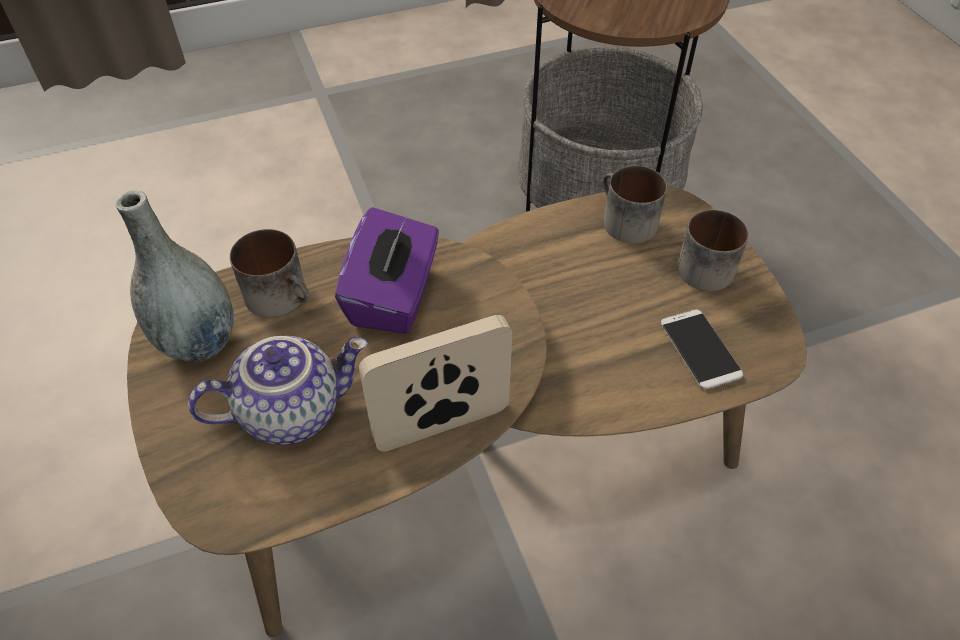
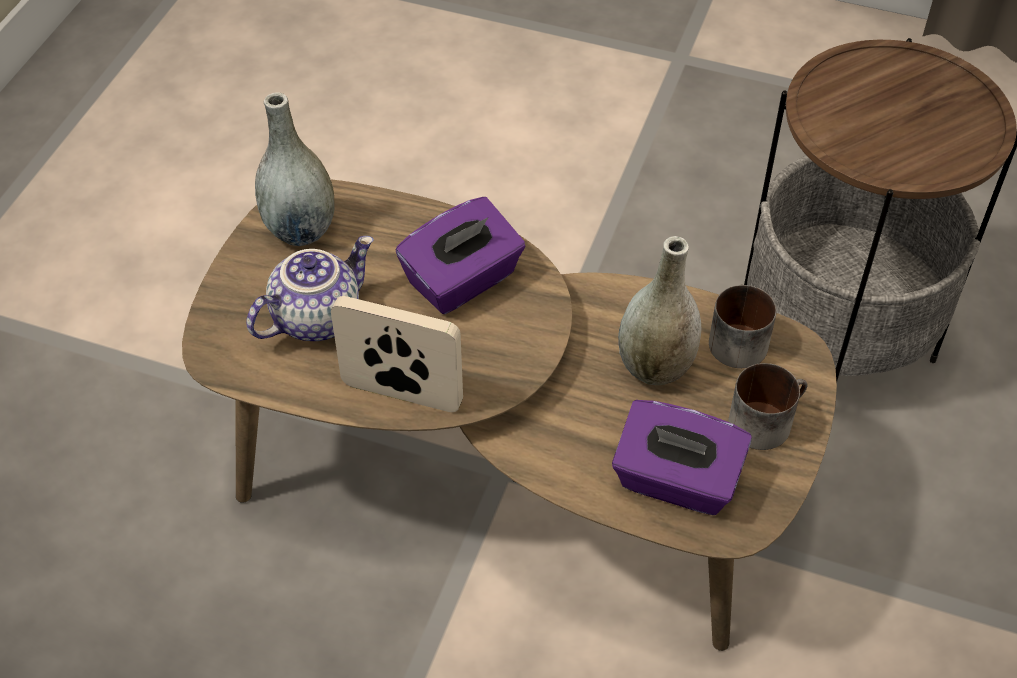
camera: 40 degrees right, 0 degrees up
teapot [188,336,368,445] -> teapot turned 60 degrees counterclockwise [246,236,374,341]
mug [230,229,310,317] -> none
phone [661,310,743,390] -> purple tissue box [612,400,752,515]
none -> grey vase [618,236,702,385]

